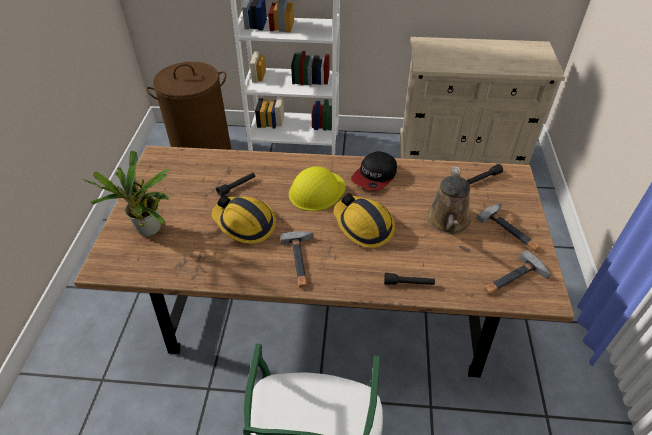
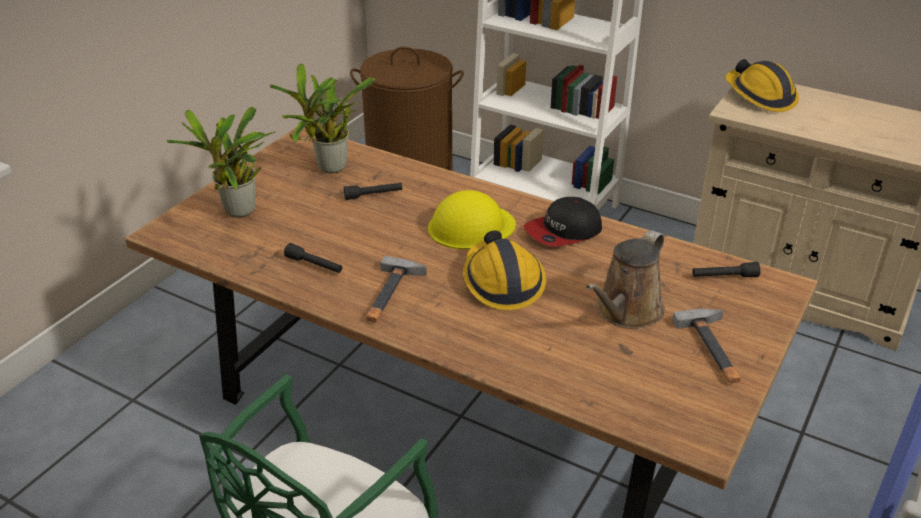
camera: 25 degrees right, 10 degrees down
hard hat [212,195,276,244] -> hard hat moved to [725,59,799,112]
black flashlight [384,273,435,285] -> black flashlight moved to [284,243,342,273]
hammer [484,250,551,294] -> none
none -> potted plant [270,63,376,173]

